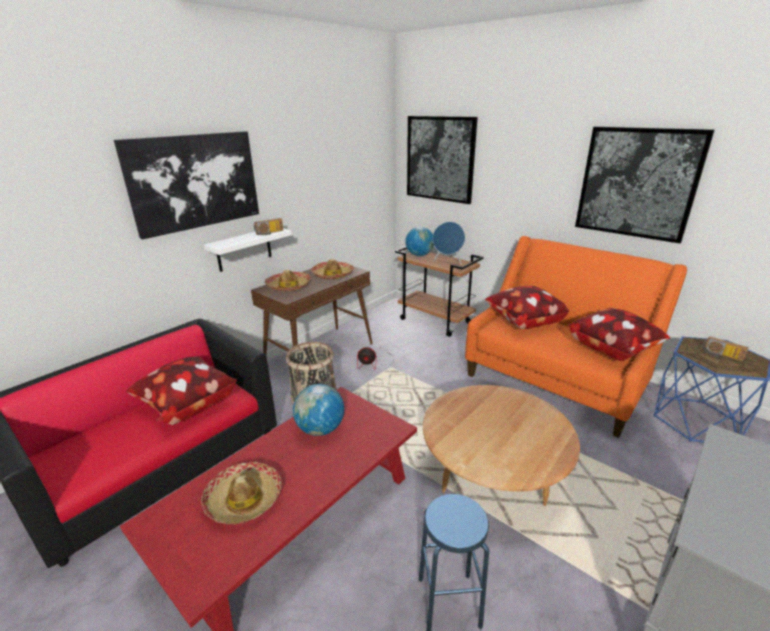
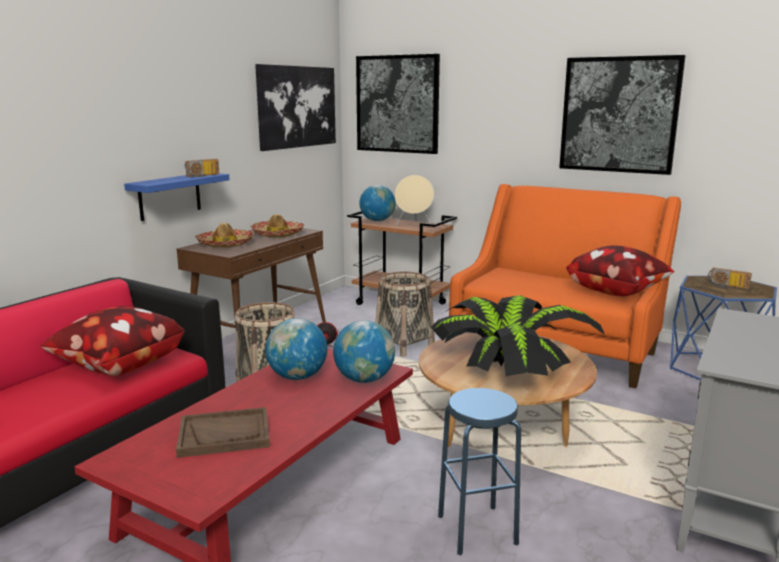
camera: 10 degrees left, 10 degrees down
picture [114,131,259,240] -> picture moved to [255,64,336,151]
hat [201,462,282,525] -> brown tray [176,407,270,458]
white shelf [204,228,292,272] -> blue shelf [124,173,230,221]
blue speaker [433,222,465,265] -> beige speaker [395,175,434,225]
pillow [485,286,569,329] -> none
none -> globe [333,320,395,383]
none -> basket [375,272,435,357]
none -> potted plant [431,295,605,376]

